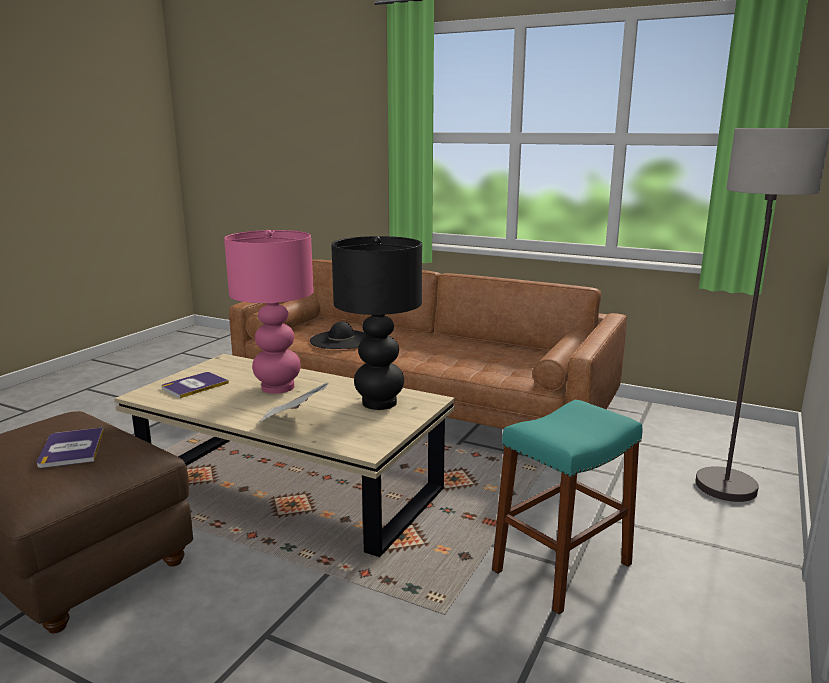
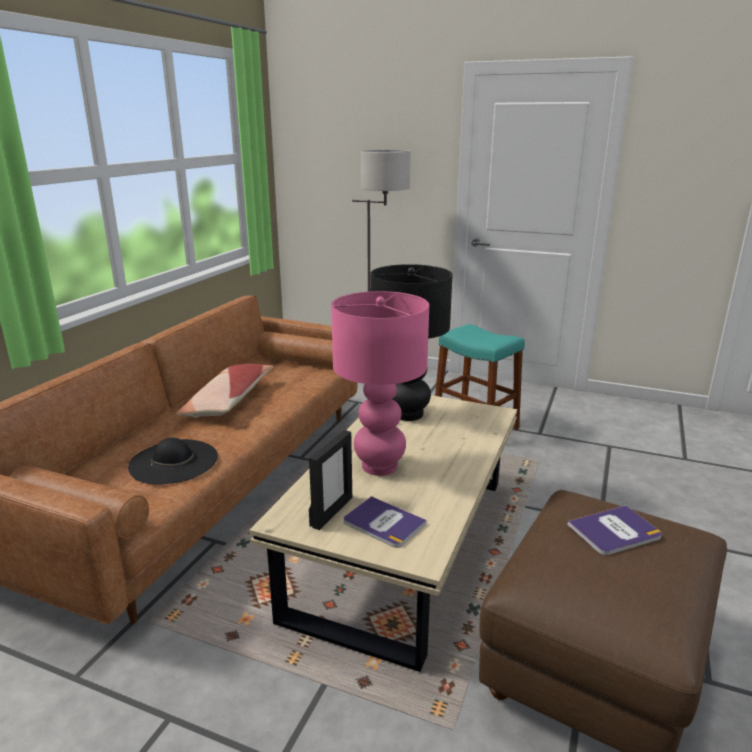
camera: 95 degrees left, 5 degrees up
newspaper [257,383,328,423] -> none
none -> pillow [175,364,273,417]
none -> picture frame [309,430,352,530]

